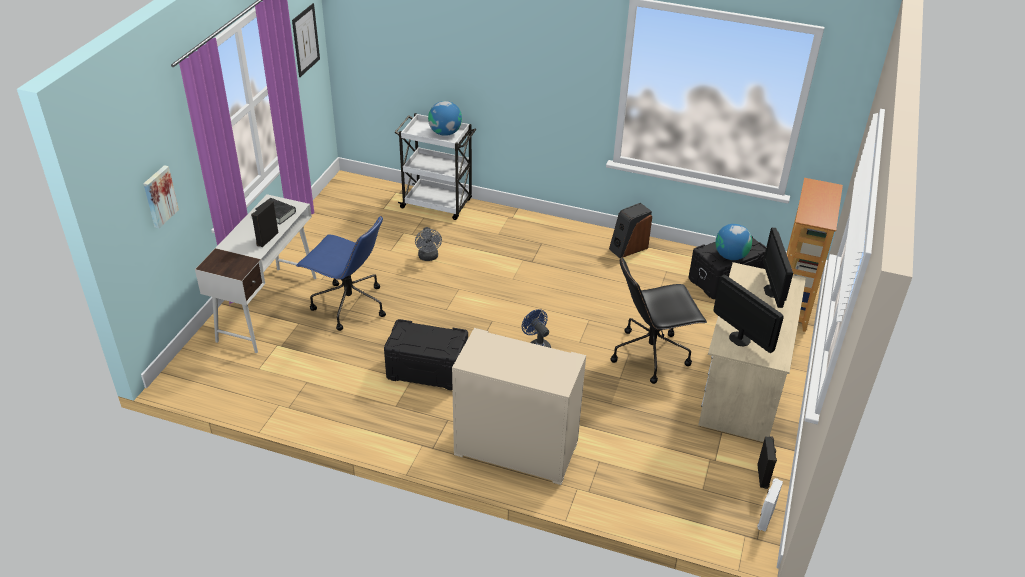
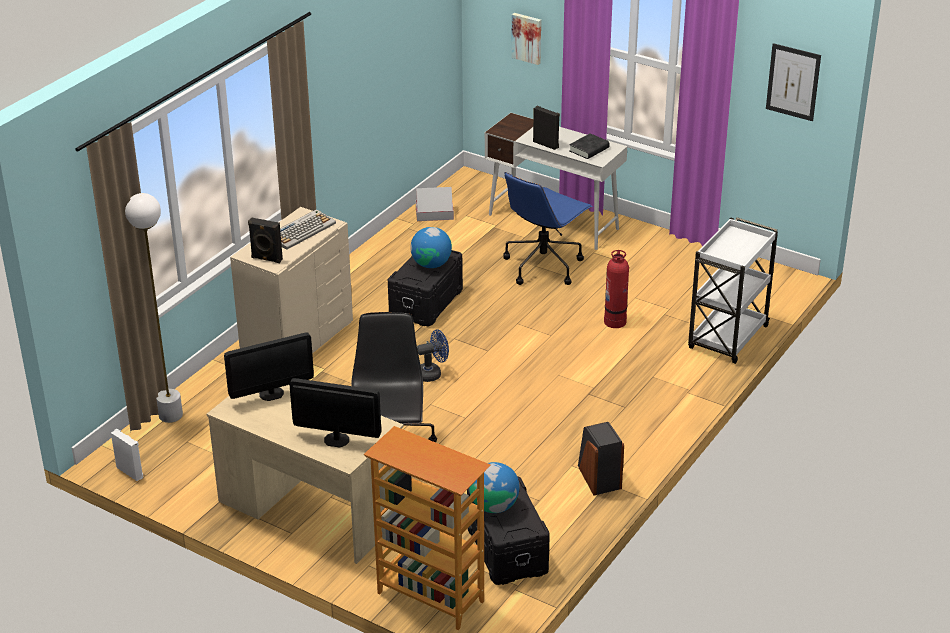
camera: 105 degrees right, 5 degrees down
grey fan [415,227,442,261] -> fire extinguisher [604,250,629,328]
globe [428,101,462,136] -> globe moved to [410,227,452,268]
black speaker [757,436,777,489] -> black speaker moved to [248,218,283,263]
none -> white floor lamp [125,193,183,423]
none -> keyboard [280,209,336,249]
none -> cardboard box [416,187,454,221]

